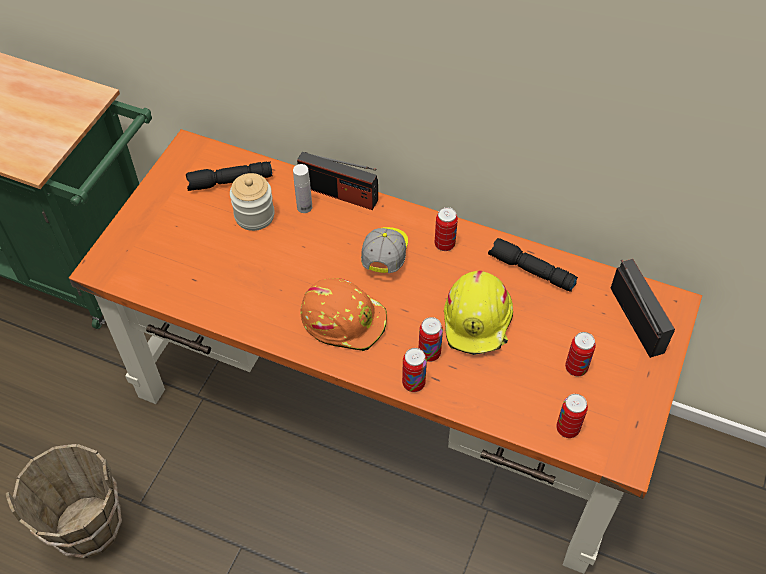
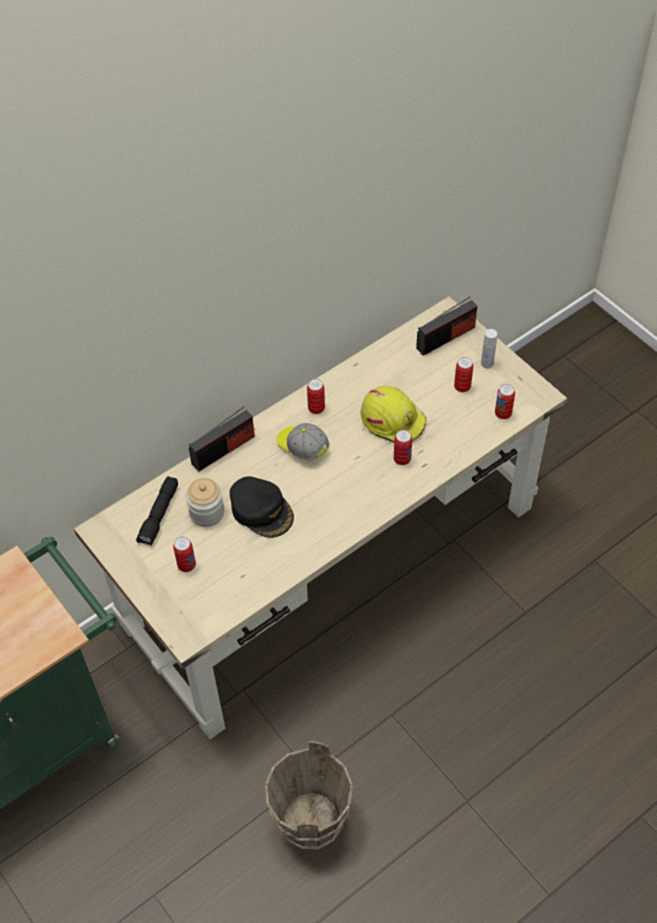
camera: 60 degrees left, 0 degrees up
orange desk [69,129,703,574] -> beige desk [74,296,567,739]
white bottle [293,164,312,213] -> white bottle moved to [481,329,497,368]
orange hard hat [301,278,387,351] -> none
can [402,348,427,392] -> can moved to [173,537,196,572]
black flashlight [488,238,578,292] -> none
radio [610,259,675,358] -> radio turned 135 degrees clockwise [416,296,477,356]
none -> black cap [230,476,294,538]

